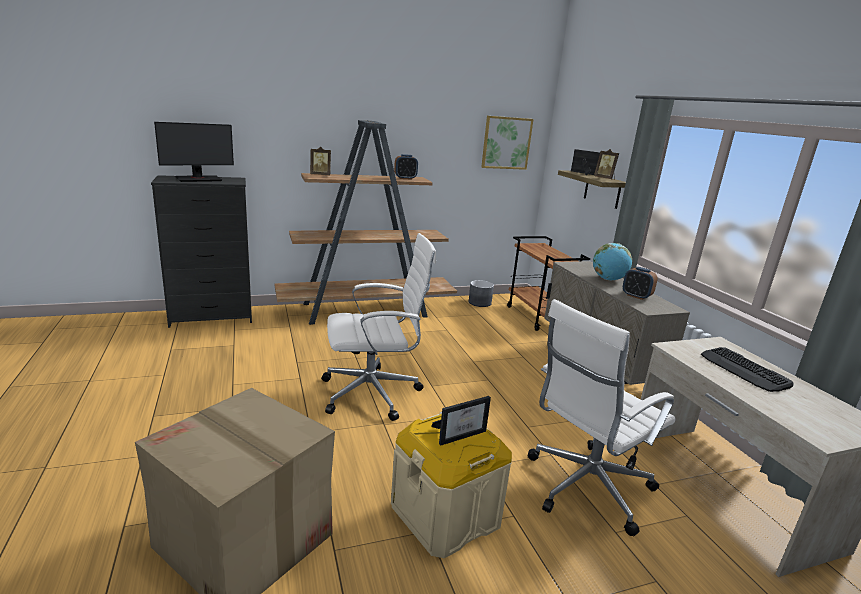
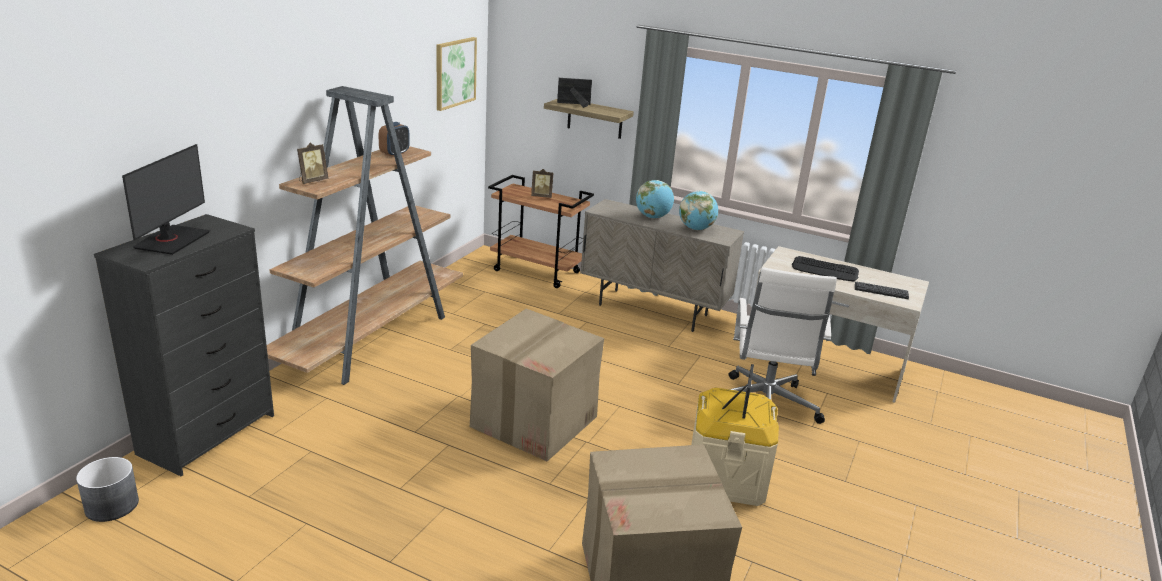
camera: 45 degrees left, 5 degrees up
white office chair [321,233,436,421] -> cardboard box [470,309,604,461]
grey planter [469,280,494,307] -> grey planter moved to [76,457,139,522]
picture frame [594,149,619,180] -> picture frame moved to [531,169,553,198]
alarm clock [623,267,658,300] -> globe [679,191,718,230]
none -> keyboard [855,281,909,299]

